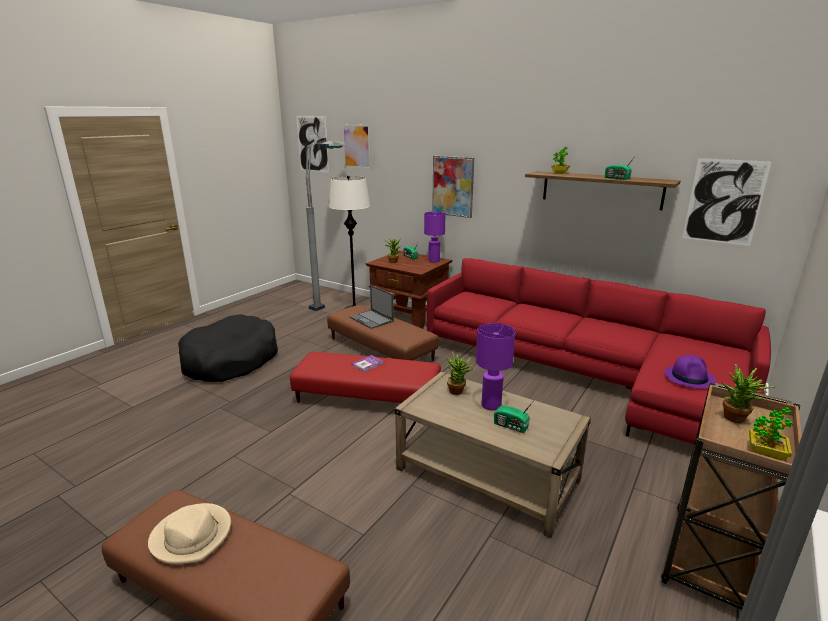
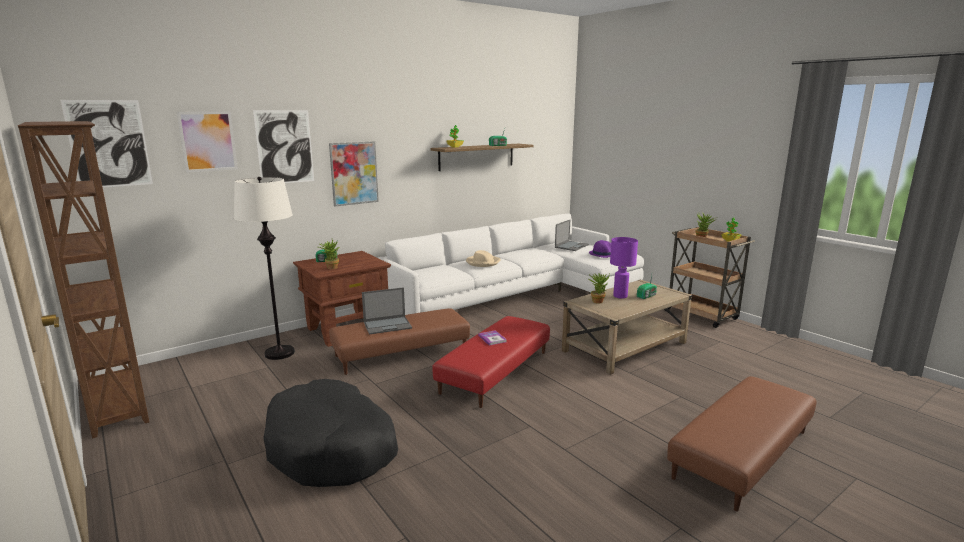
camera: 70 degrees left, 5 degrees down
beige hat [148,503,231,564] -> beige hat moved to [466,250,501,267]
grey floor lamp [306,141,346,311] -> none
purple table lamp [424,212,446,263] -> none
red sofa [427,258,771,444] -> white sofa [378,213,644,315]
picture [682,158,772,246] -> picture moved to [253,110,314,183]
none -> brown bookcase [18,121,149,439]
none -> laptop [555,220,589,251]

